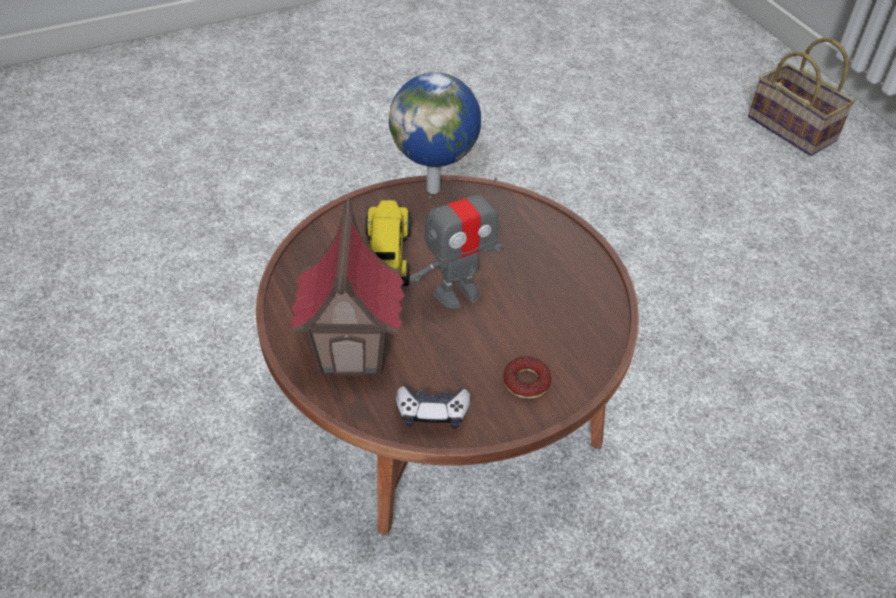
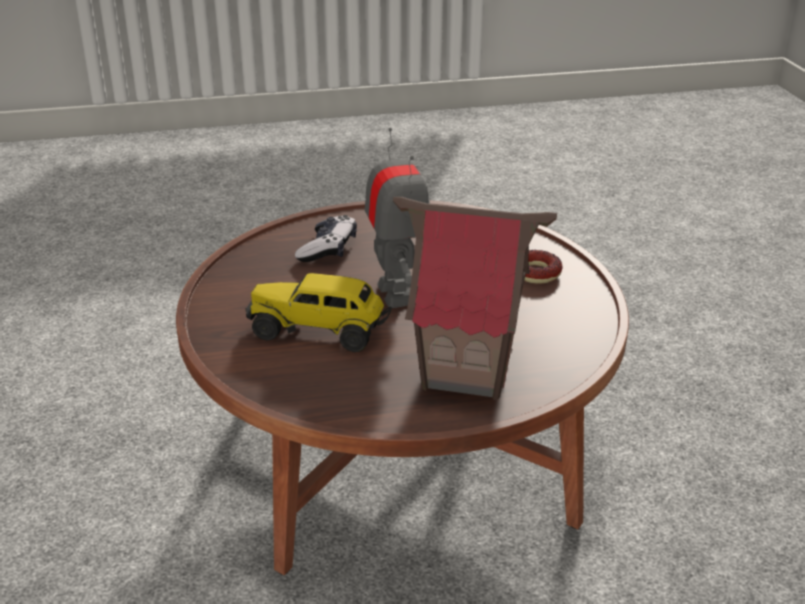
camera: 75 degrees left, 15 degrees down
globe [389,72,481,194] -> none
game controller [396,386,470,429] -> game controller moved to [295,215,357,262]
basket [748,38,855,156] -> none

